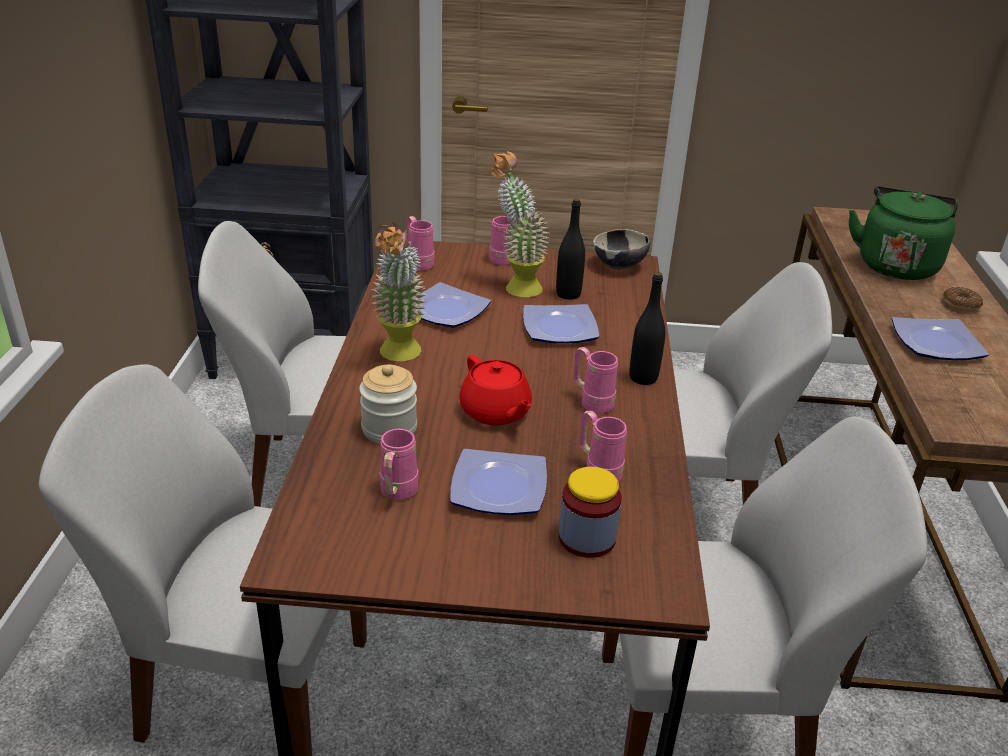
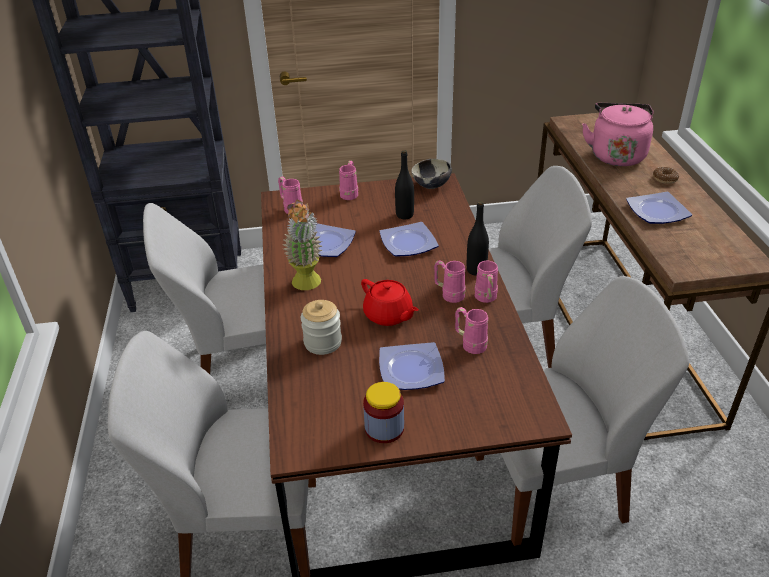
camera: 10 degrees left, 5 degrees up
pink mug [380,429,419,500] -> pink mug moved to [475,261,498,303]
potted plant [490,152,549,297] -> none
jar [559,467,622,558] -> jar moved to [363,382,404,443]
green kettle [849,186,958,280] -> pink kettle [582,103,654,166]

